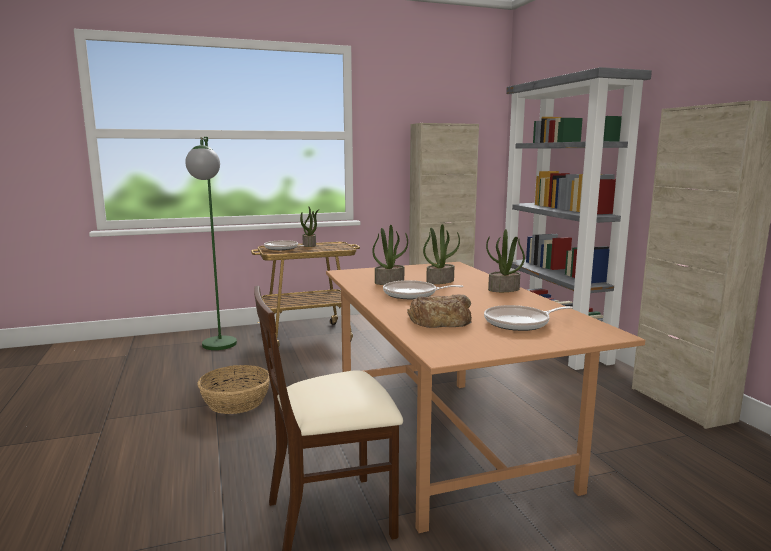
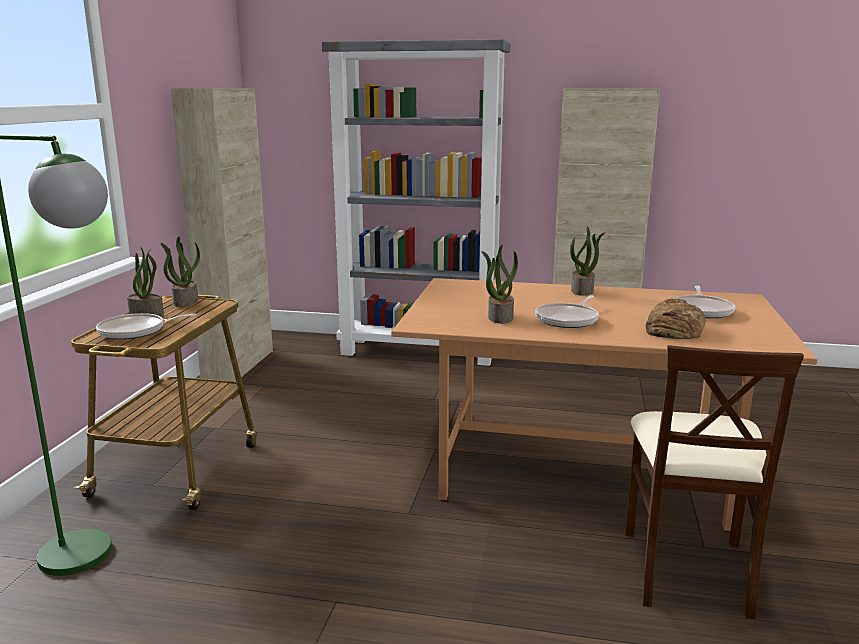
camera: 60 degrees left, 5 degrees up
basket [197,365,270,414] -> none
potted plant [423,224,460,284] -> potted plant moved to [160,237,200,307]

